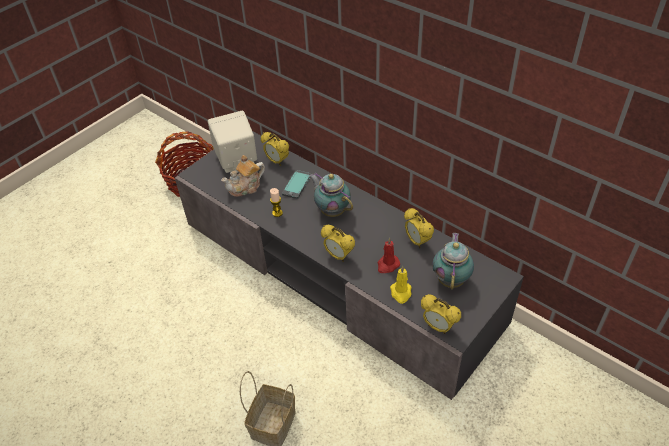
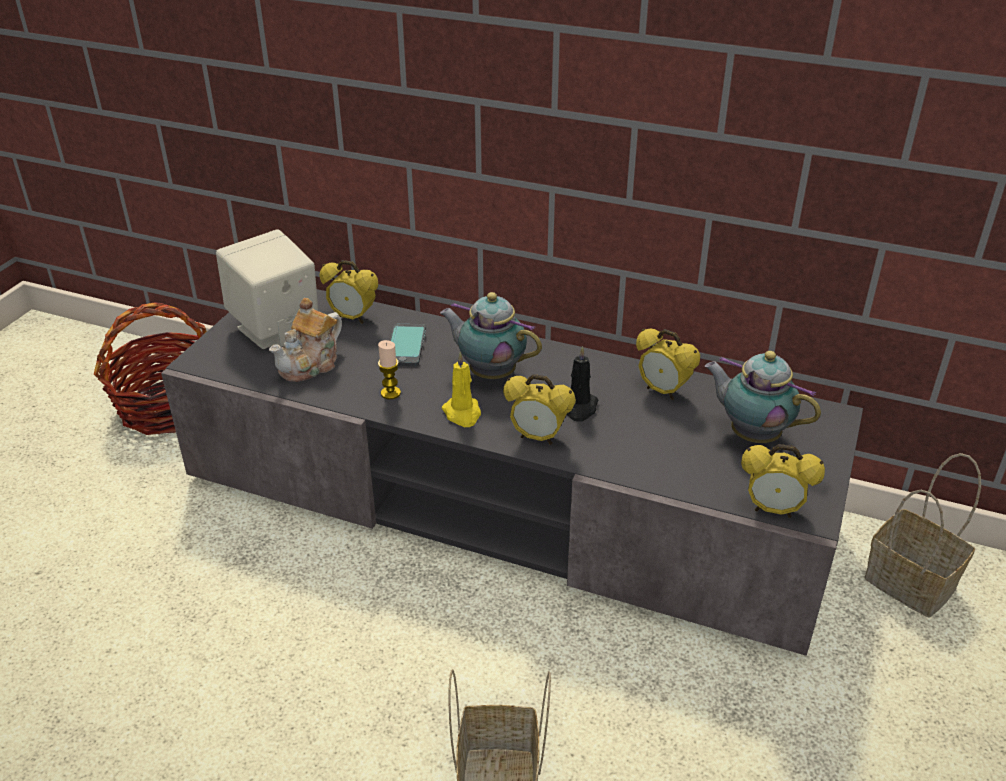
camera: 20 degrees left, 10 degrees down
red candle [378,237,400,273] -> none
yellow candle [390,265,412,304] -> yellow candle moved to [442,352,481,427]
teapot [432,233,474,290] -> teapot turned 45 degrees counterclockwise [705,351,821,443]
none -> black candle [567,346,598,422]
none -> basket [864,453,981,617]

